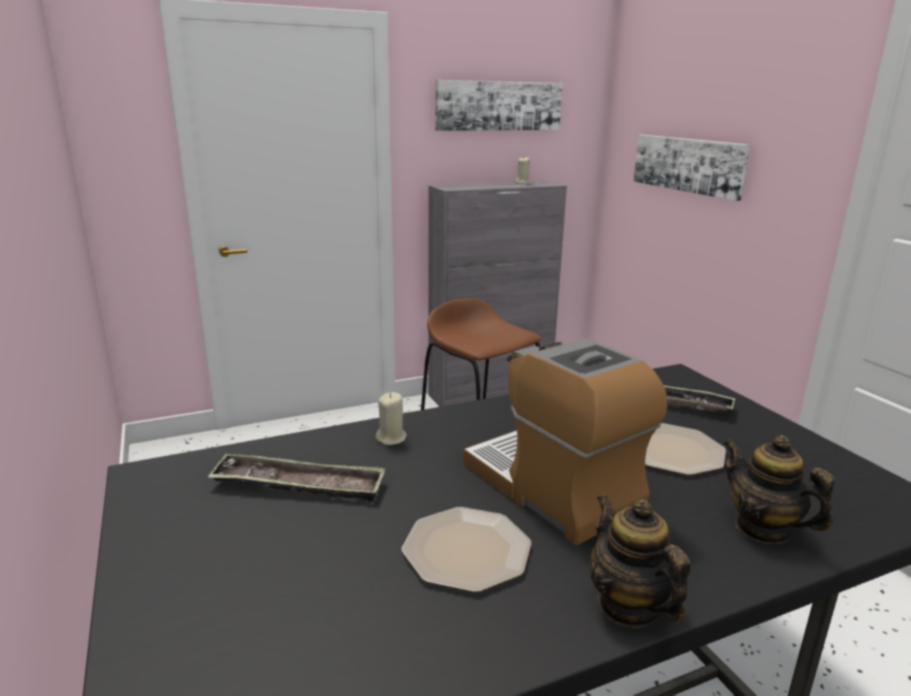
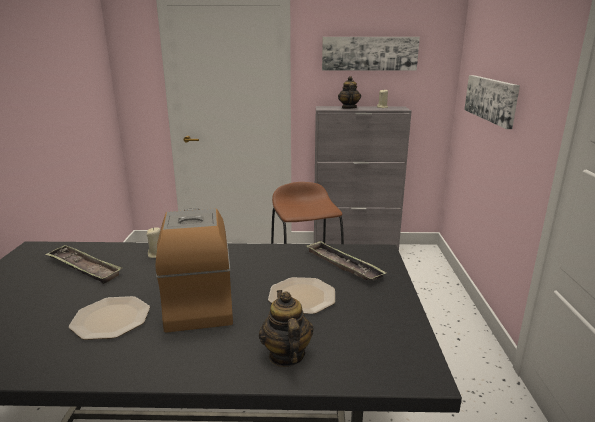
camera: 25 degrees right, 0 degrees up
teapot [590,494,690,628] -> teapot moved to [338,76,361,109]

